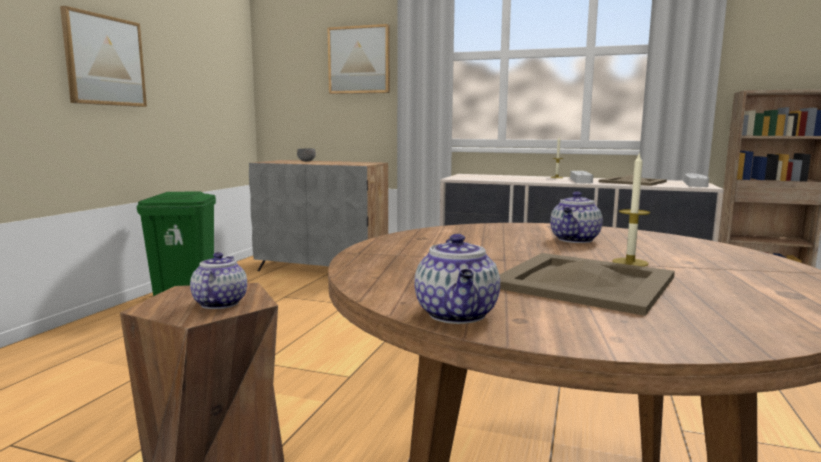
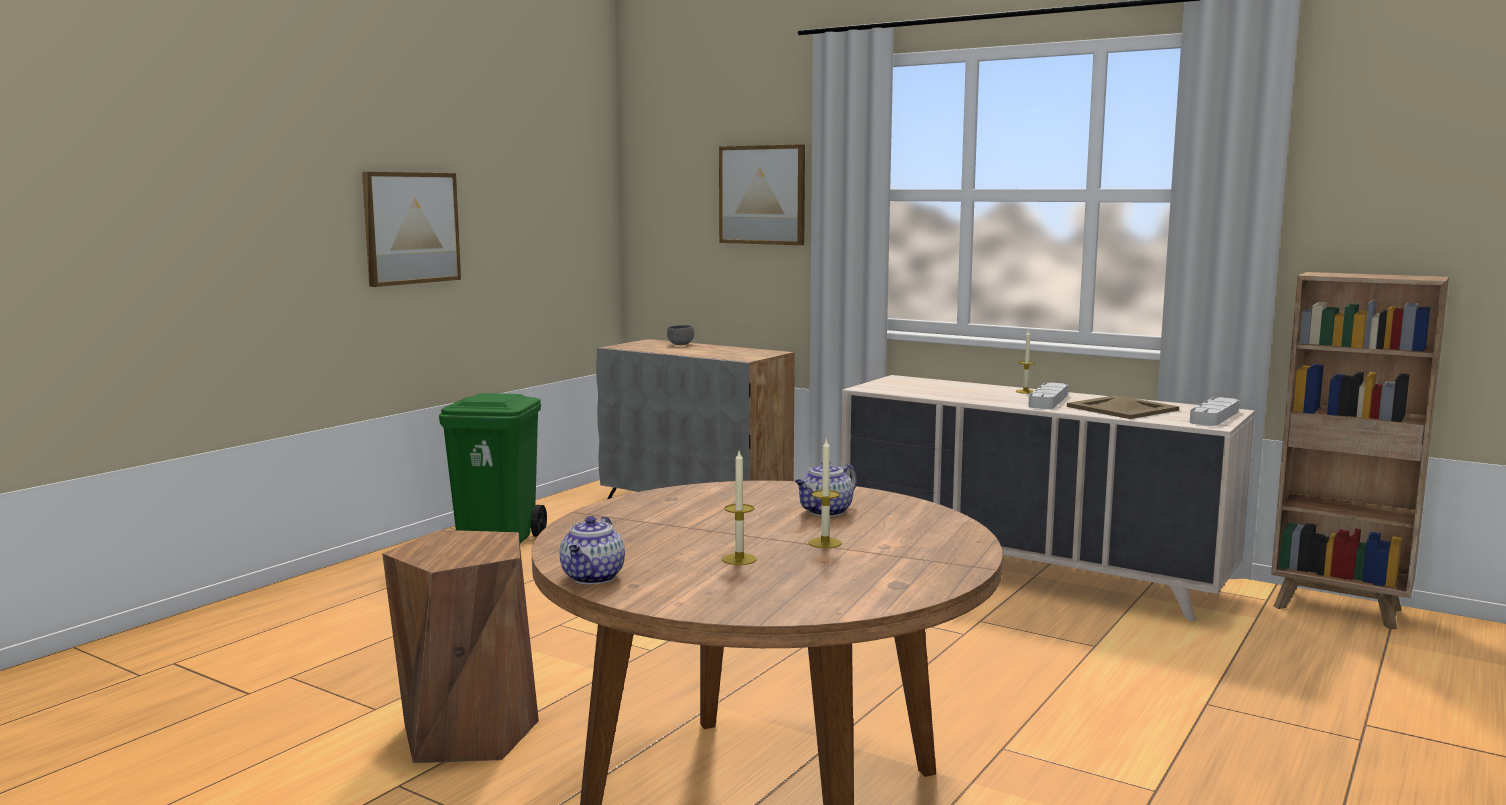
camera: 15 degrees right, 0 degrees up
teapot [190,252,247,309] -> none
beige tray [499,253,675,316] -> candle [722,451,757,565]

